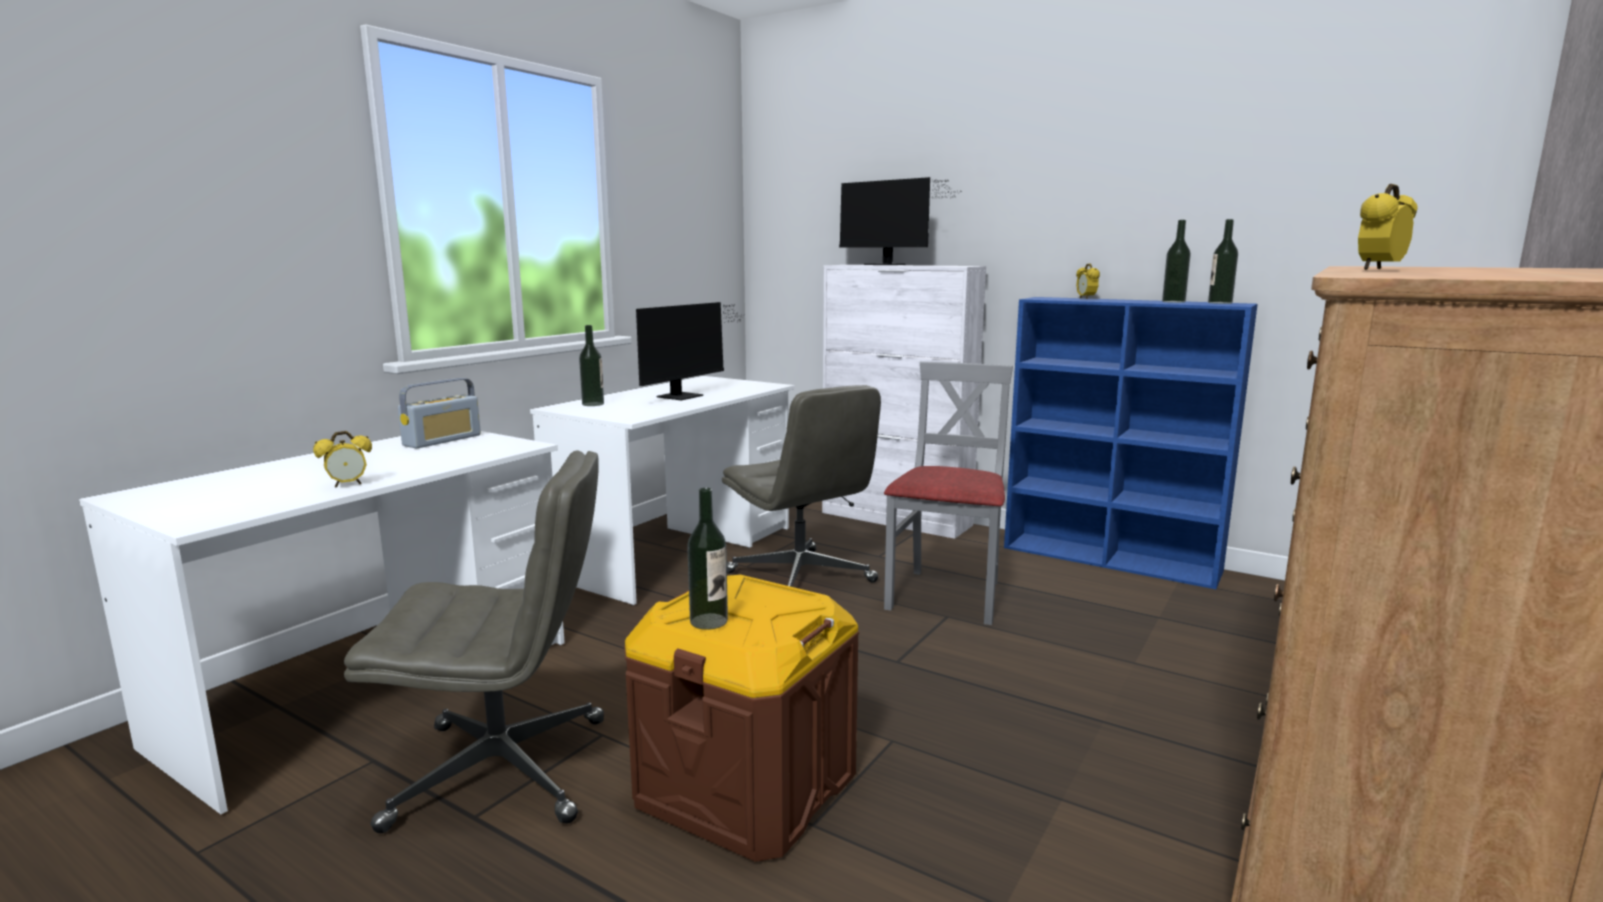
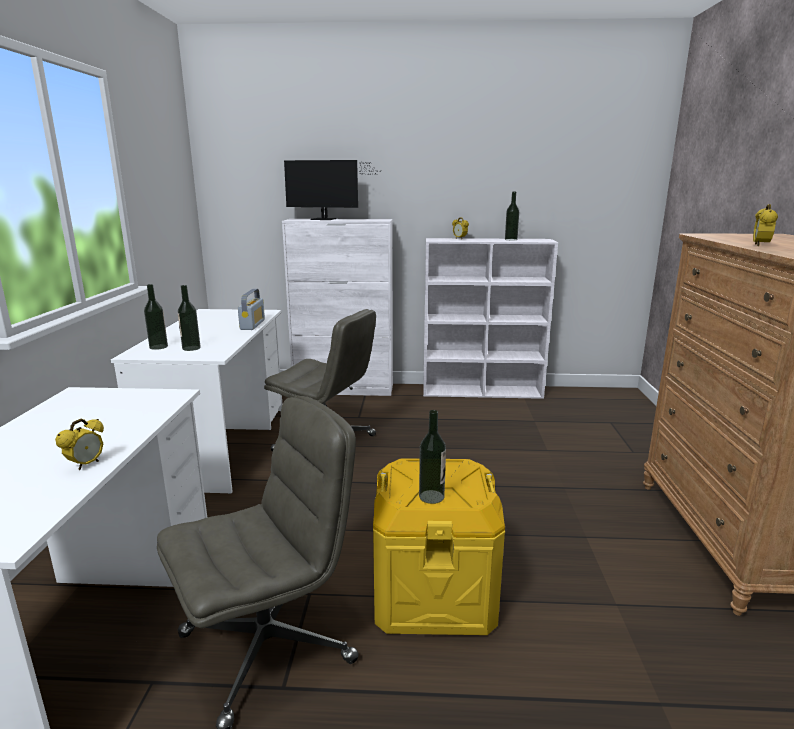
camera: 30 degrees left, 5 degrees up
radio [398,378,481,448] -> radio moved to [238,289,265,330]
brown storage box [624,575,859,862] -> yellow storage box [373,458,505,635]
monitor [636,302,745,401] -> none
grey chair [884,362,1013,625] -> none
blue bookcase [1004,297,1258,589] -> white bookcase [423,238,558,399]
bottle [1208,219,1238,304] -> bottle moved to [178,285,201,351]

